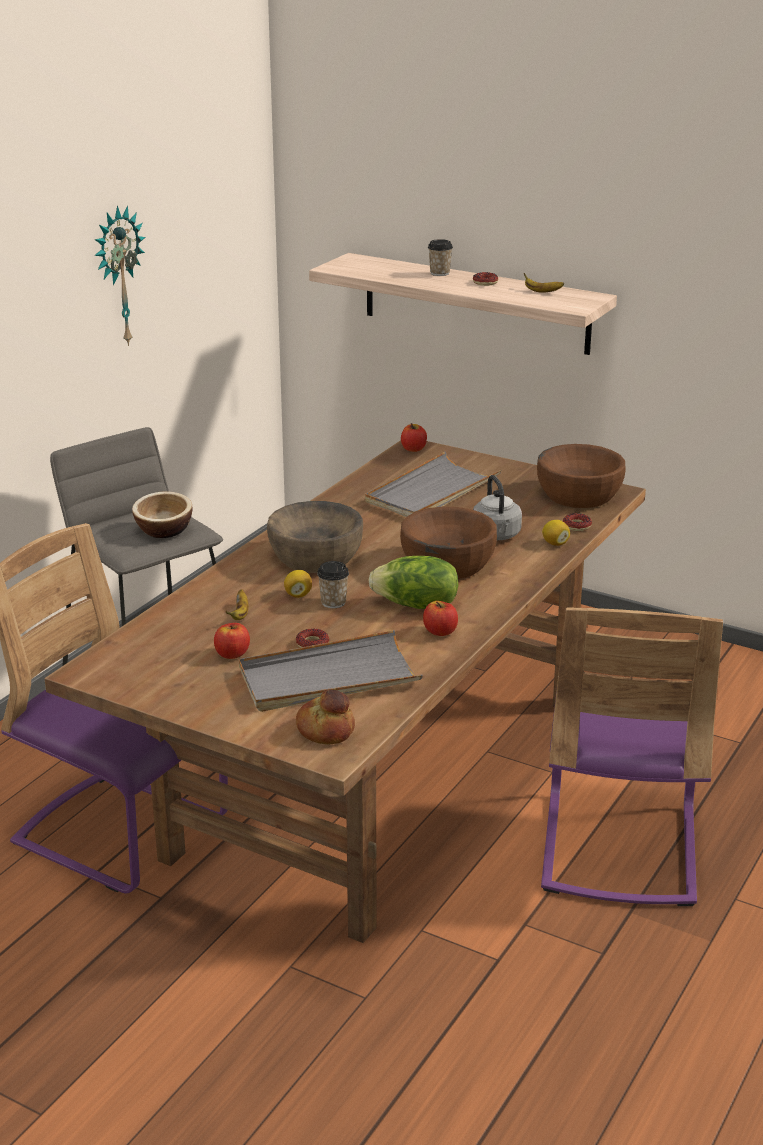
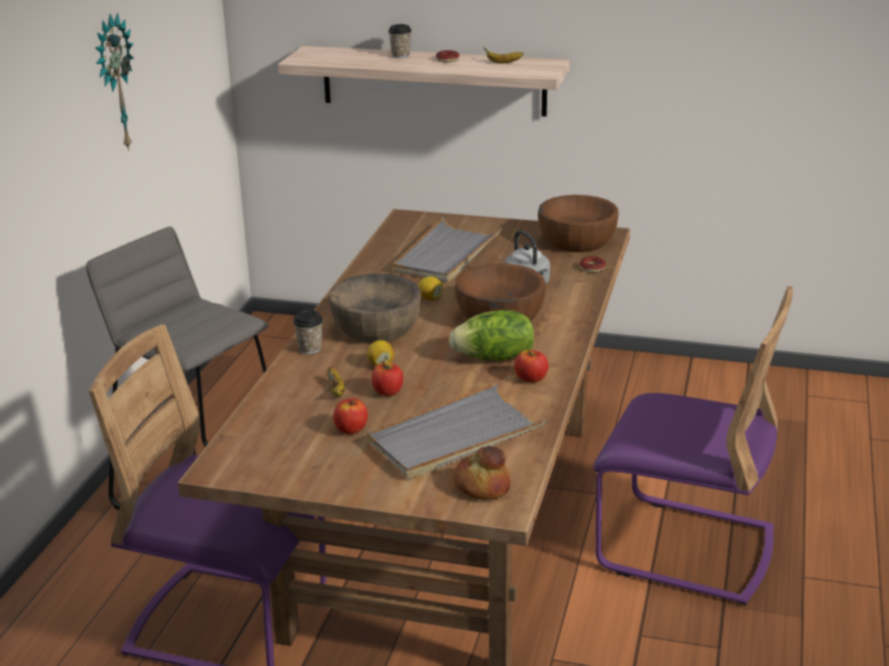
camera: 15 degrees left, 0 degrees up
bowl [132,492,192,538] -> none
donut [296,629,329,648] -> none
cup [317,561,349,608] -> cup moved to [293,310,323,354]
apple [401,423,427,452] -> apple moved to [372,362,403,396]
purple chair [541,607,723,906] -> purple chair turned 60 degrees counterclockwise [593,286,793,605]
lemon [542,520,570,546] -> lemon moved to [418,276,444,300]

